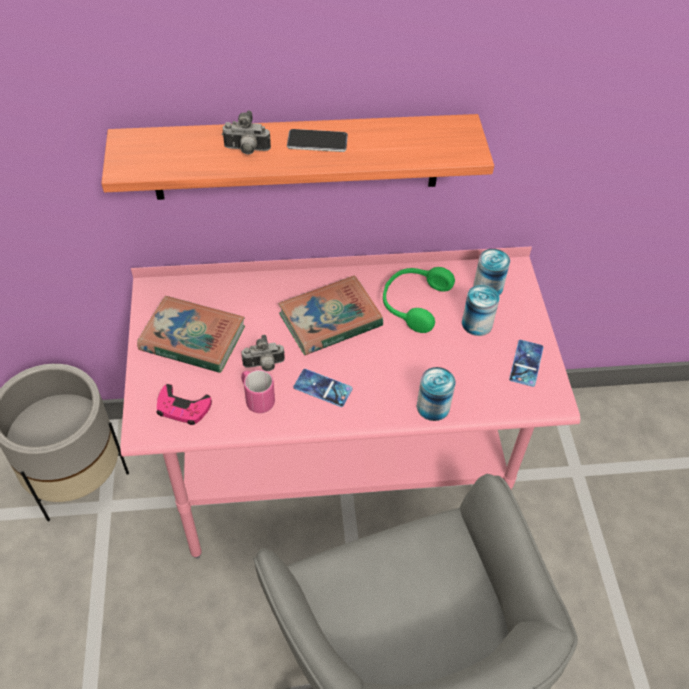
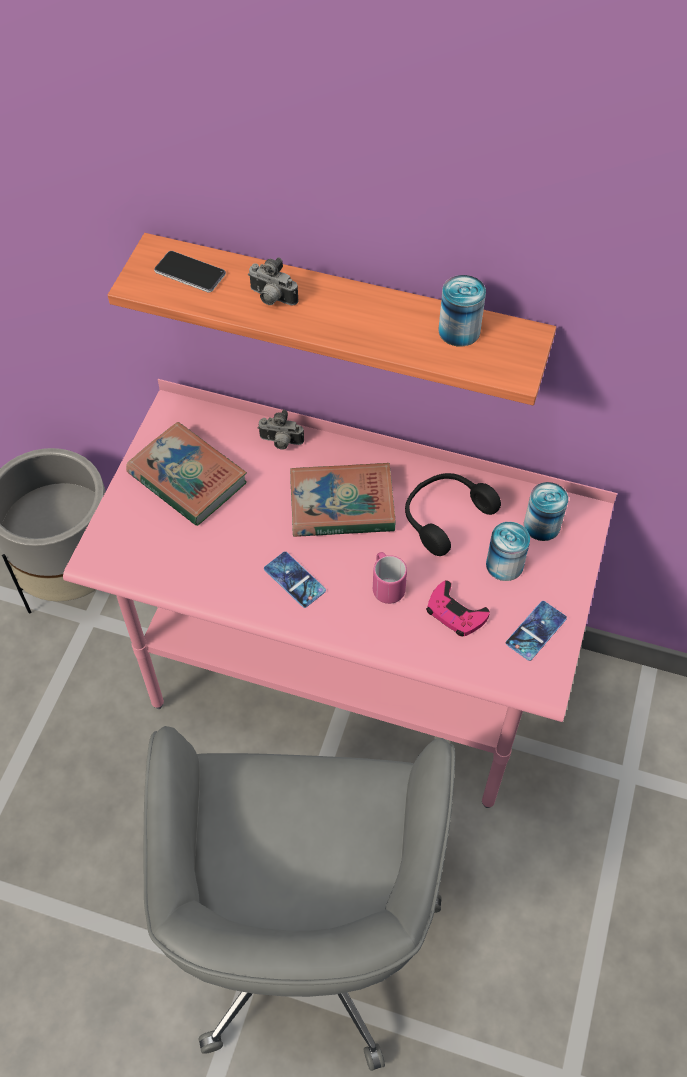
camera: 25 degrees right, 5 degrees up
pink game controller [156,384,212,425] -> pink game controller moved to [426,580,490,636]
pink mug [241,370,275,413] -> pink mug moved to [373,552,407,604]
camera [242,335,285,371] -> camera moved to [258,410,304,450]
phone [287,129,348,152] -> phone moved to [154,251,226,292]
green headphones [383,267,455,333] -> black headphones [405,473,501,556]
can [417,367,456,421] -> can moved to [439,275,486,347]

